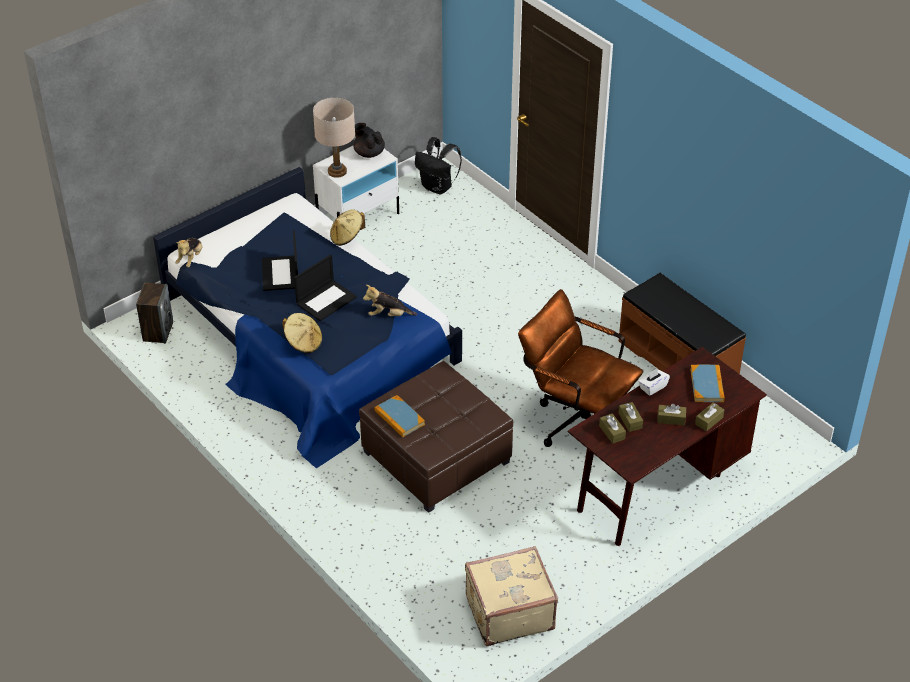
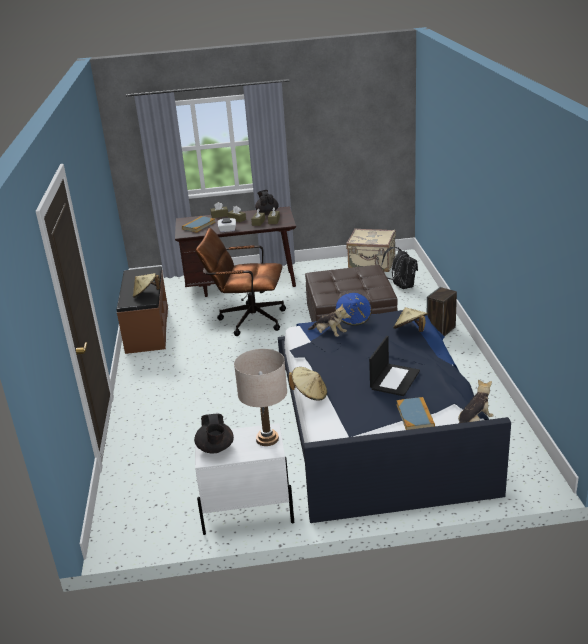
camera: 145 degrees left, 15 degrees down
speaker [136,283,173,344] -> speaker moved to [427,287,457,336]
laptop [294,254,357,321] -> none
book [375,395,425,437] -> book moved to [396,397,435,430]
black backpack [415,137,462,194] -> black backpack moved to [381,247,418,289]
brown office chair [518,289,643,447] -> brown office chair turned 120 degrees clockwise [196,228,286,336]
none -> beige hat [133,273,161,298]
none -> black teapot [255,190,279,215]
none -> blue hat [335,293,371,326]

